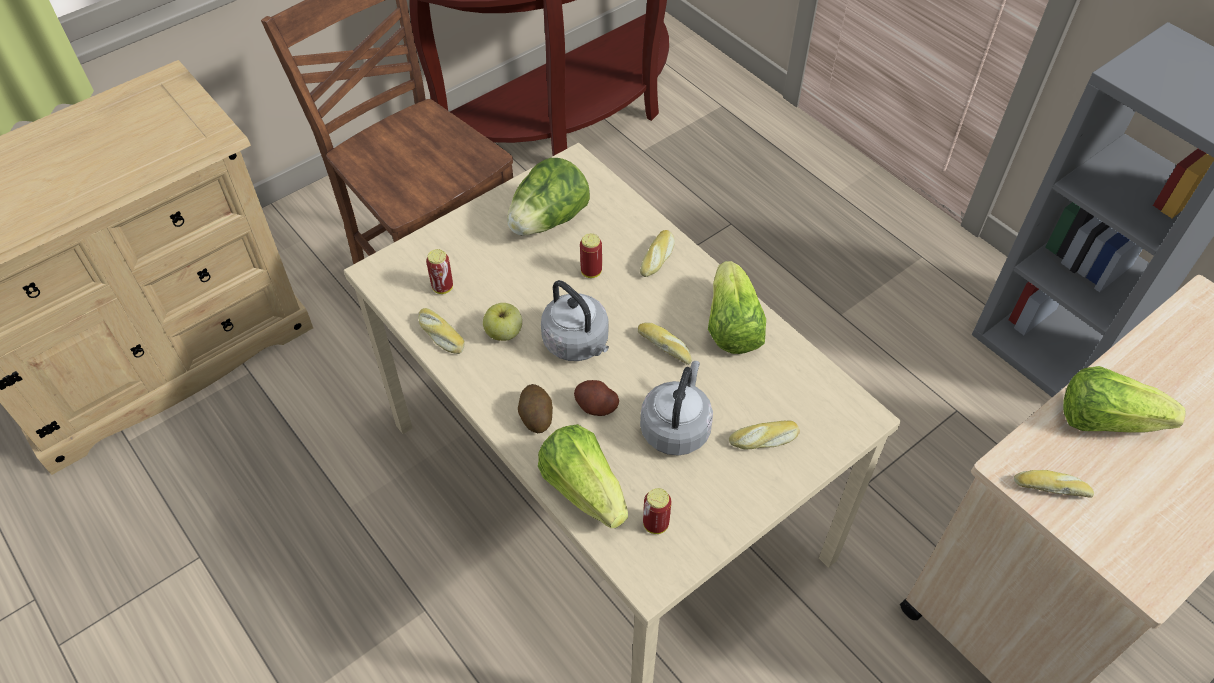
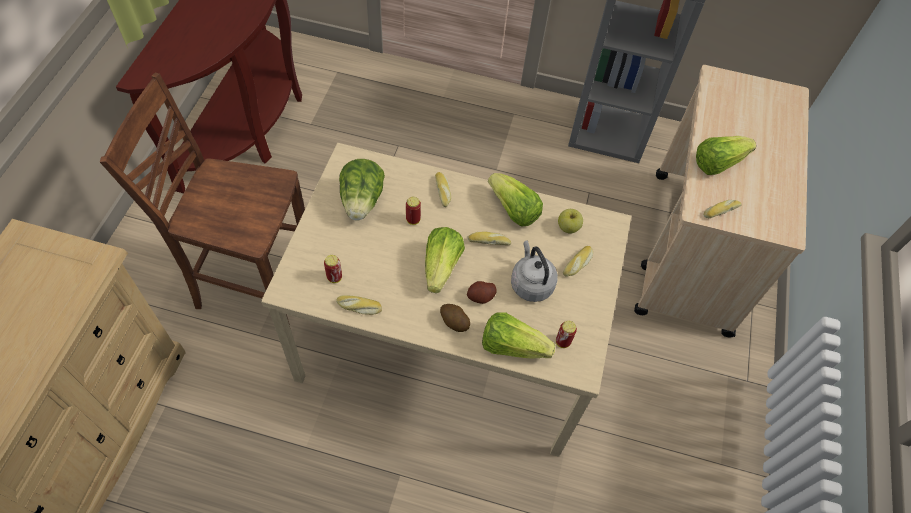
camera: 40 degrees left, 5 degrees up
apple [483,303,522,341] -> apple moved to [558,209,583,233]
grey kettle [541,280,609,361] -> lettuce [425,227,465,293]

